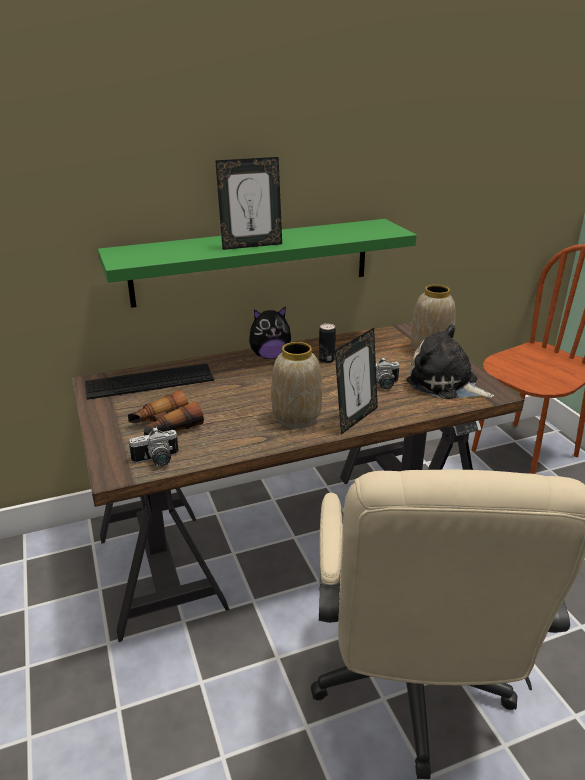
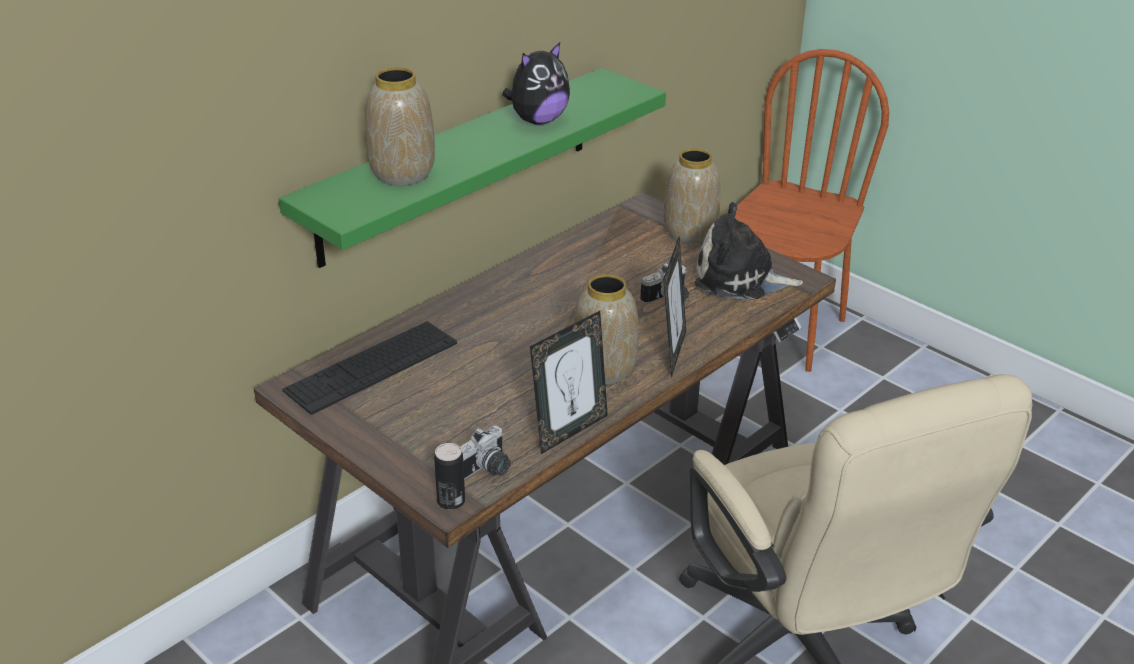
camera: 25 degrees left, 5 degrees up
binoculars [128,390,204,436] -> none
picture frame [215,157,282,250] -> picture frame moved to [530,311,608,454]
plush toy [249,306,291,359] -> plush toy moved to [502,42,570,125]
can [319,323,336,363] -> can moved to [434,443,465,509]
none -> vase [365,67,435,186]

